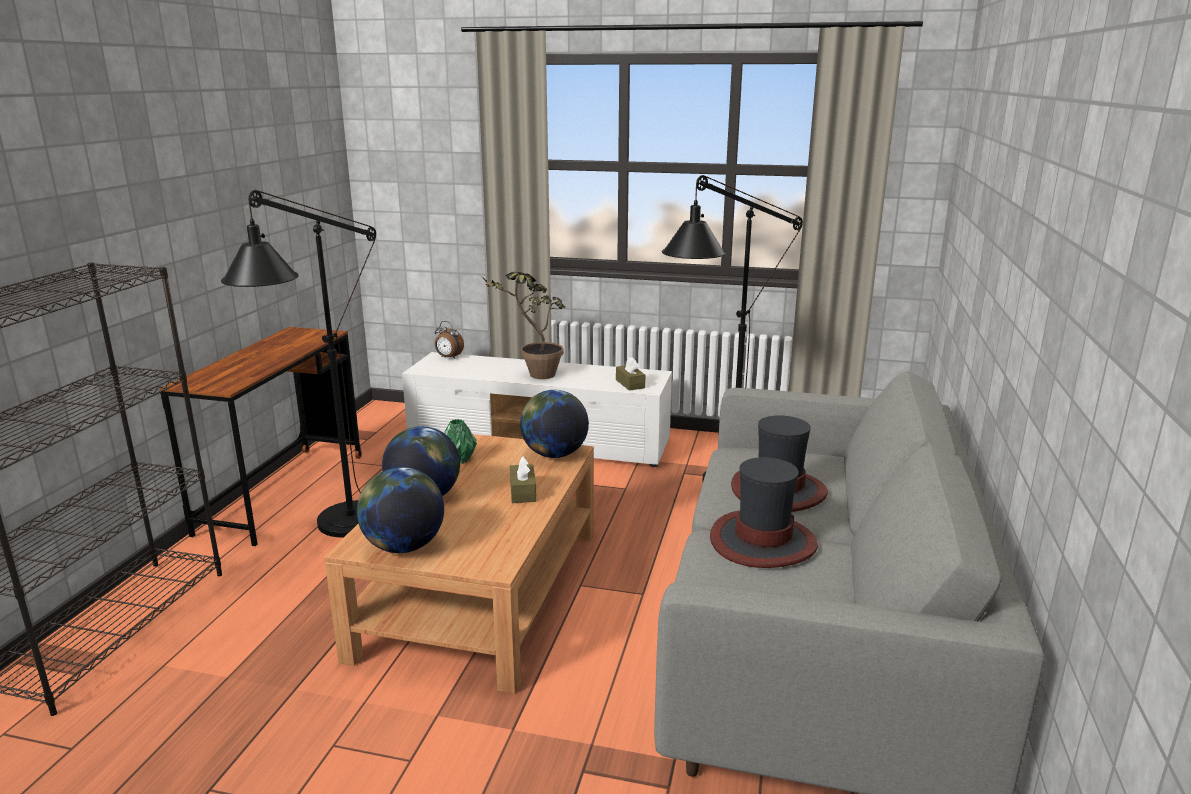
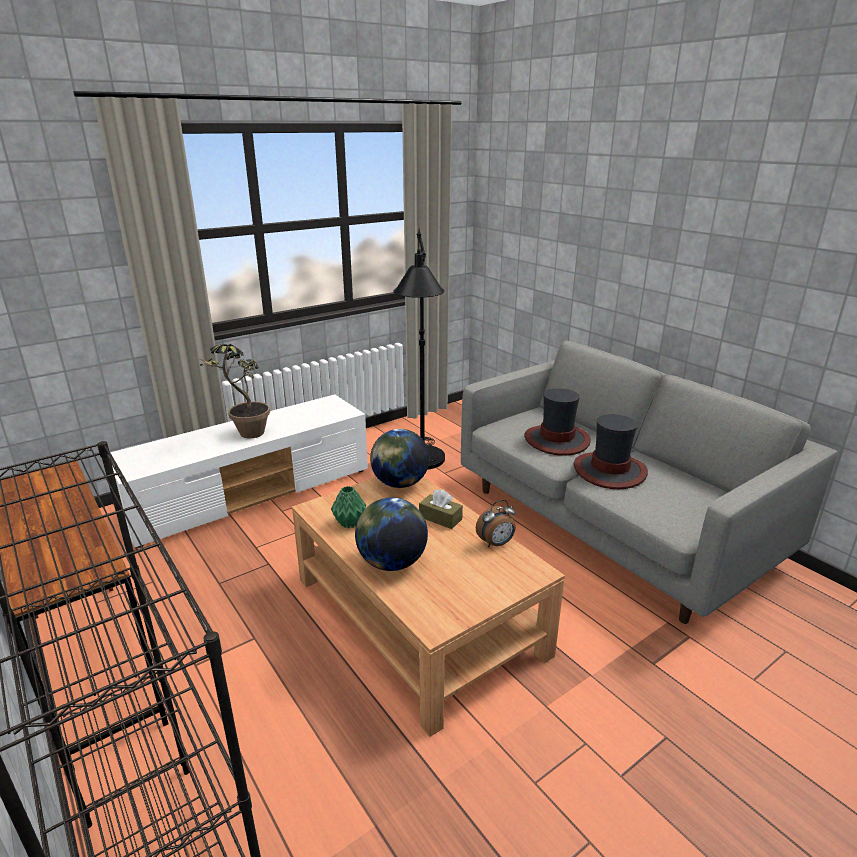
camera: 50 degrees left, 5 degrees up
black floor lamp [221,190,376,538] -> none
globe [357,467,444,553] -> none
alarm clock [435,321,464,359] -> alarm clock moved to [476,500,516,548]
brown tissue box [616,357,645,391] -> none

